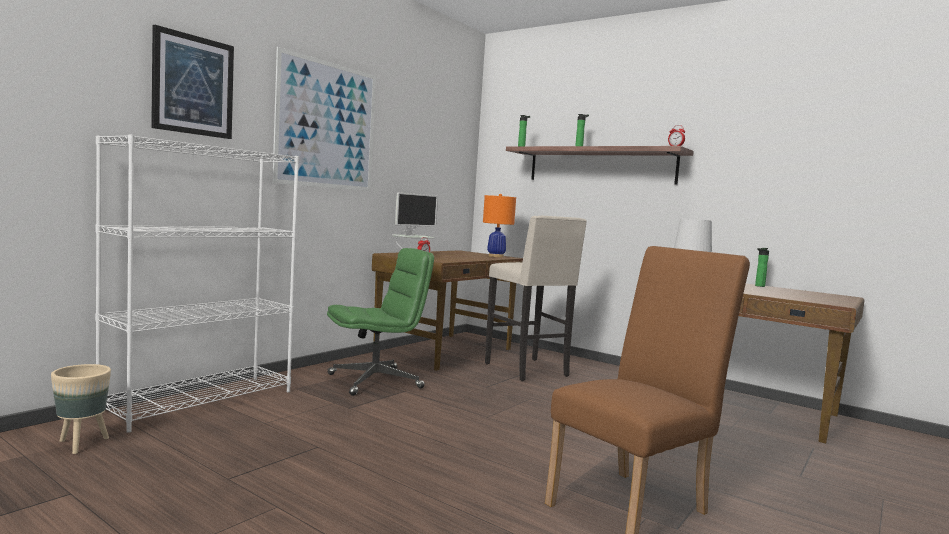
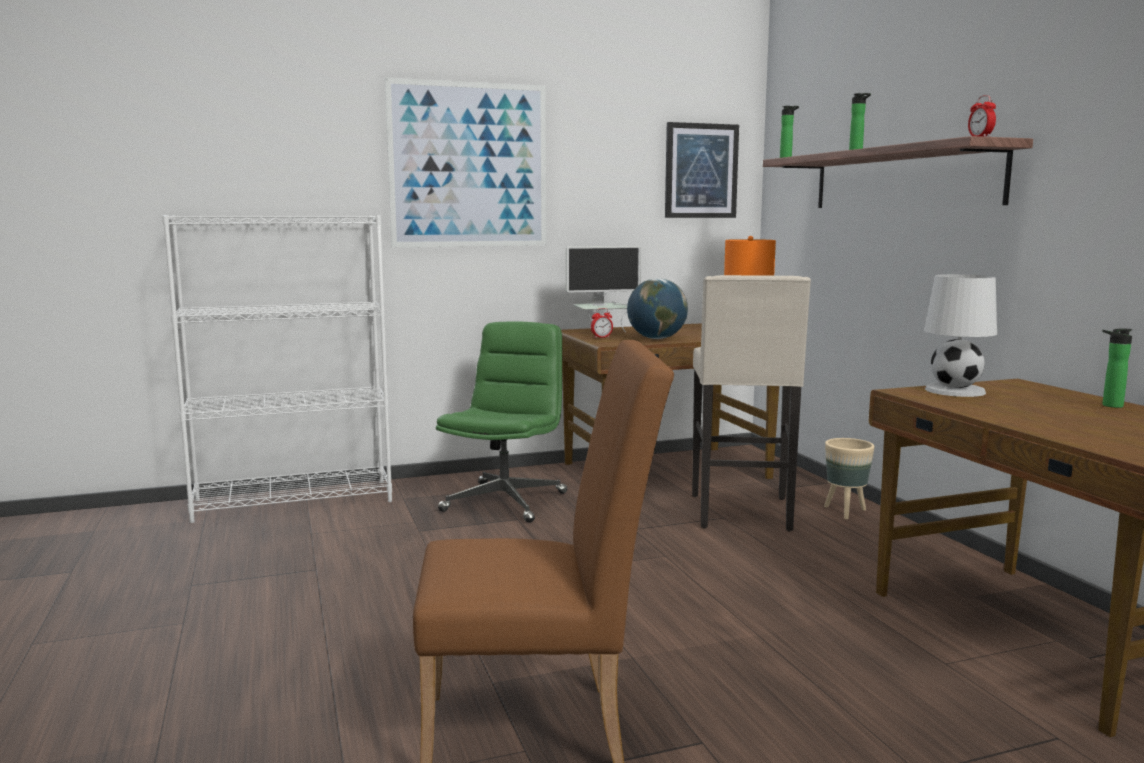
camera: 35 degrees right, 5 degrees up
beige planter [51,364,111,454] -> beige planter moved to [824,438,875,519]
picture [151,25,234,139] -> picture moved to [665,122,739,218]
green office chair [327,248,434,396] -> green office chair turned 75 degrees counterclockwise [436,321,567,523]
none -> globe [627,278,688,339]

